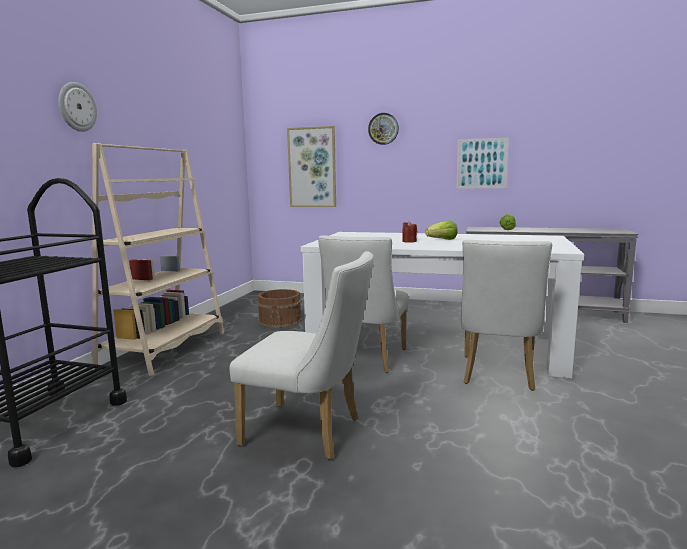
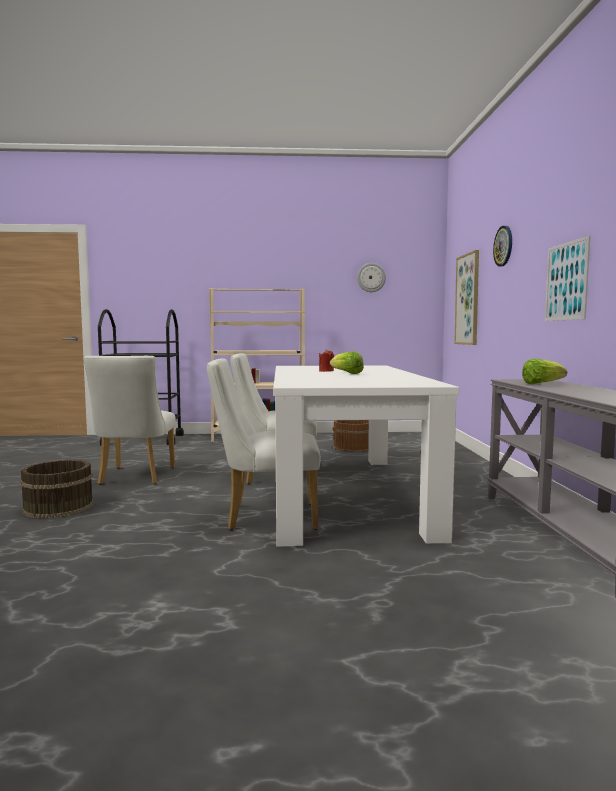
camera: 70 degrees right, 5 degrees down
wall clock [59,82,97,132] -> wall clock moved to [357,263,386,292]
none -> brown bucket [20,460,94,518]

